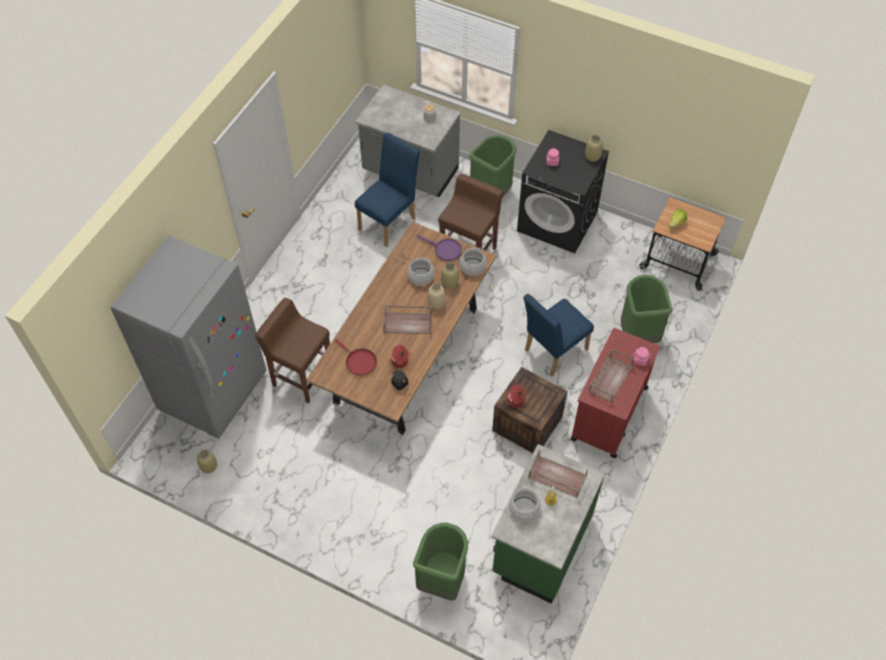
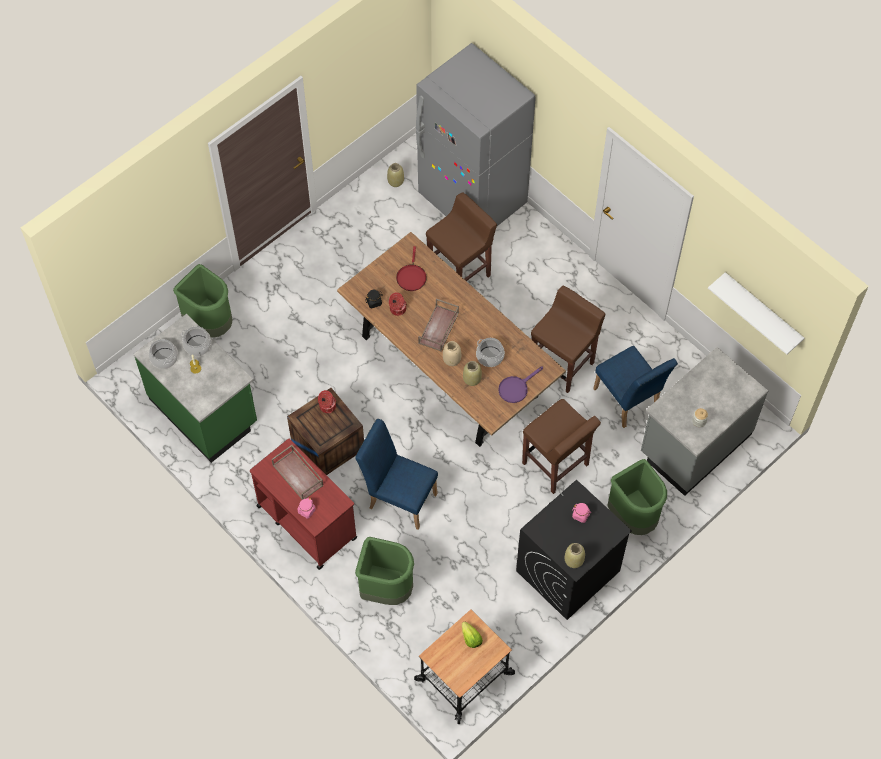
camera: 110 degrees right, 5 degrees up
red frying pan [335,339,377,376] -> red frying pan turned 60 degrees counterclockwise [396,246,427,291]
cooking pot [460,248,487,276] -> cooking pot moved to [149,339,178,369]
blue chair [523,294,594,376] -> blue chair turned 45 degrees counterclockwise [355,419,438,530]
brown tray [528,449,588,498] -> none
none -> brown stool [531,286,606,393]
none -> white shelf [708,272,804,354]

